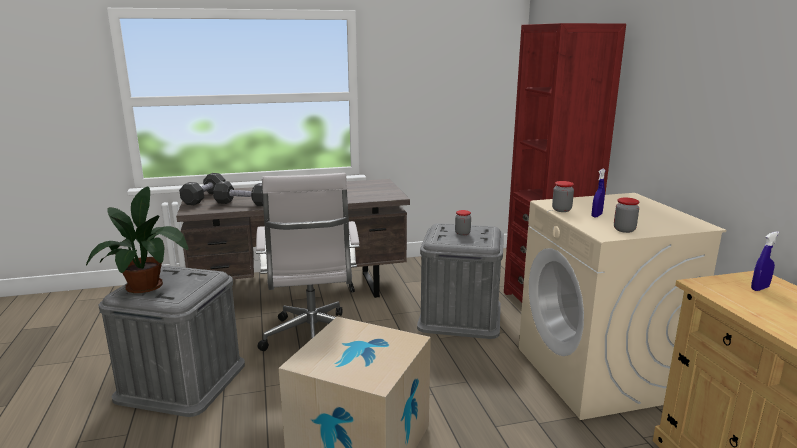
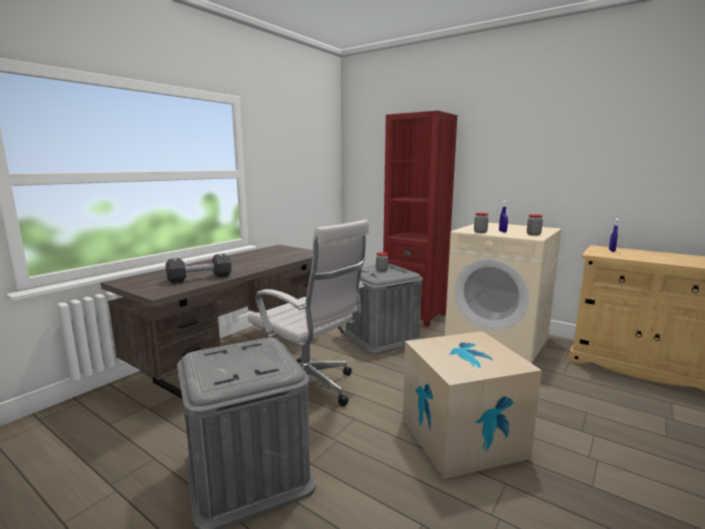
camera: 40 degrees left, 5 degrees down
potted plant [86,187,188,293] -> none
black dumbbell [179,173,226,205] -> none

